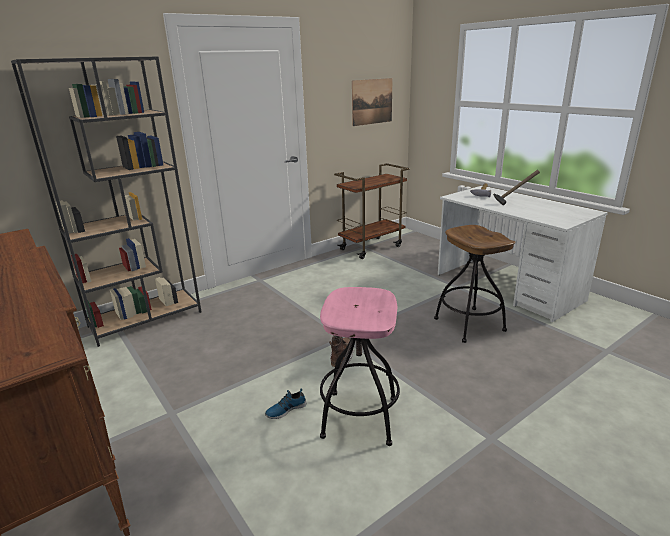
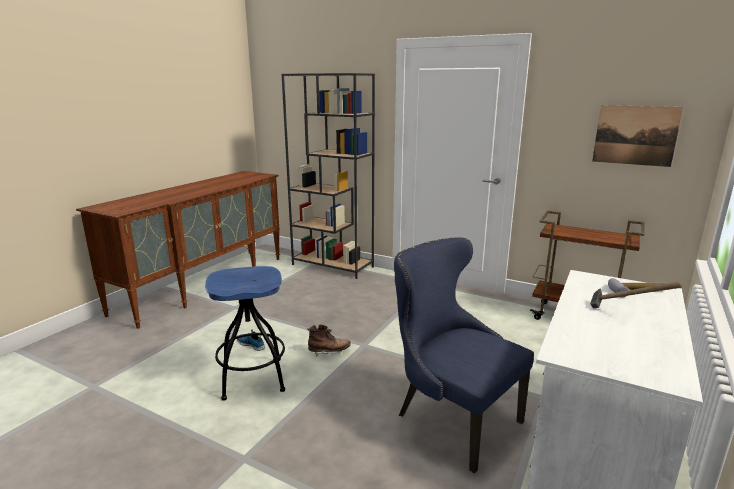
camera: 65 degrees right, 5 degrees down
pink stool [320,287,400,446] -> blue stool [205,266,285,401]
brown stool [434,225,516,343] -> blue chair [394,237,534,474]

